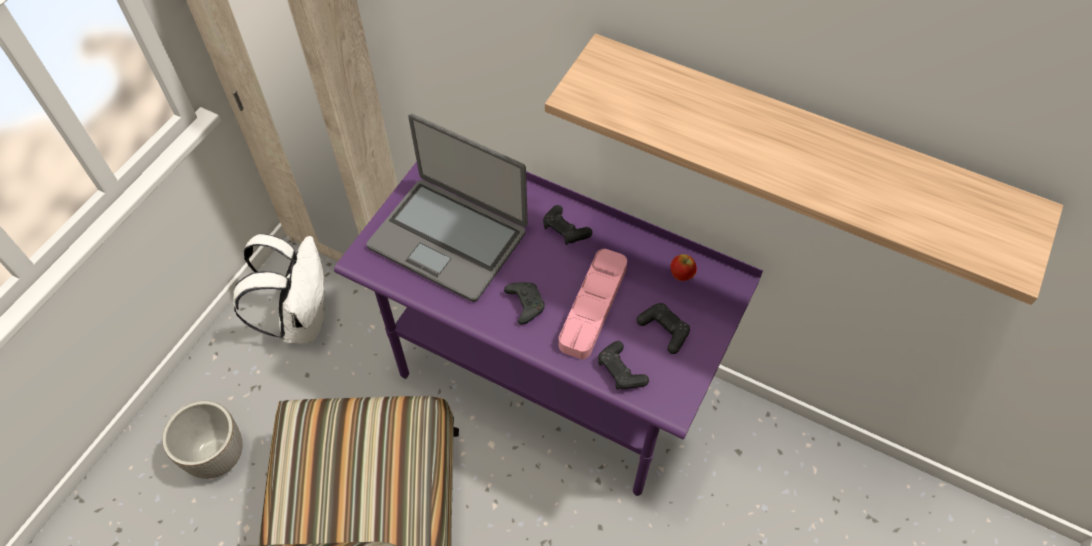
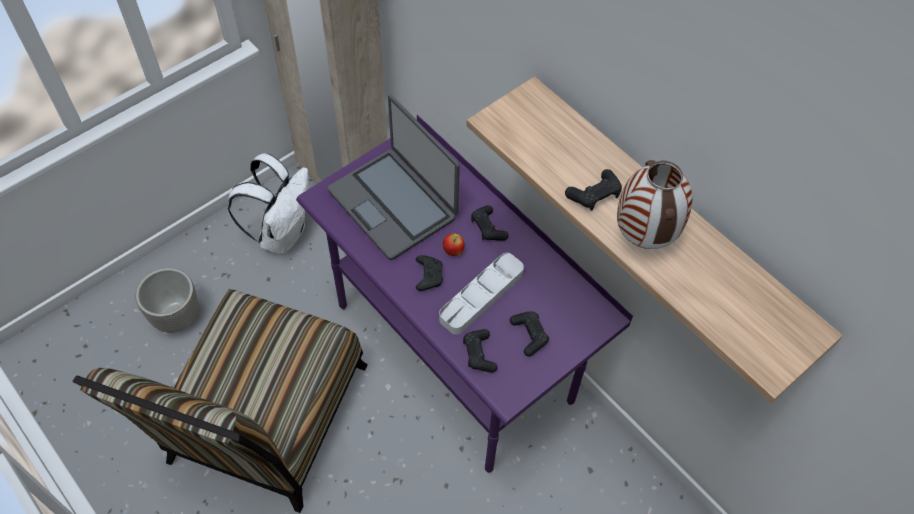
camera: 20 degrees right, 0 degrees up
pink tray [559,249,627,359] -> grey tray [439,253,524,335]
apple [670,254,697,281] -> apple moved to [443,233,464,256]
none -> black game controller [565,169,622,211]
none -> vase [617,160,692,249]

